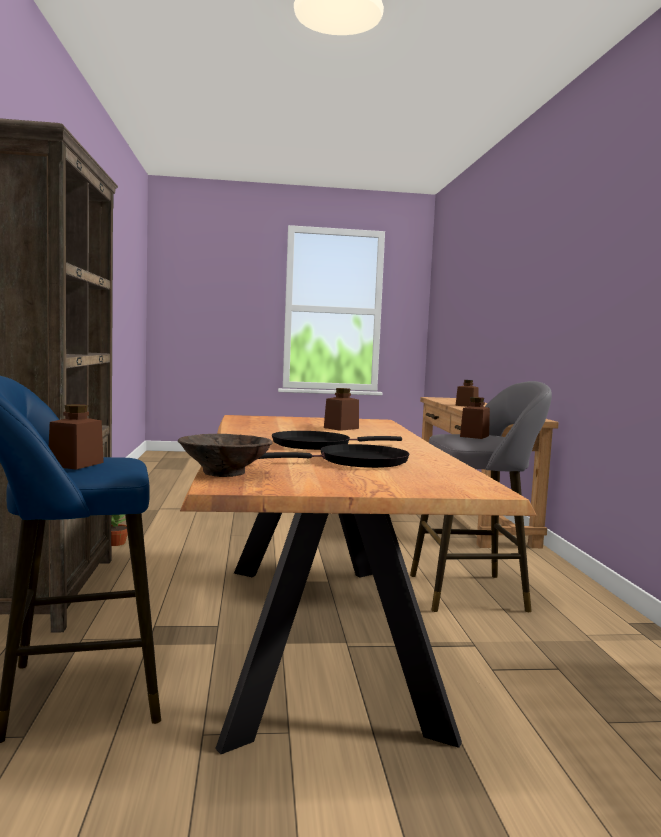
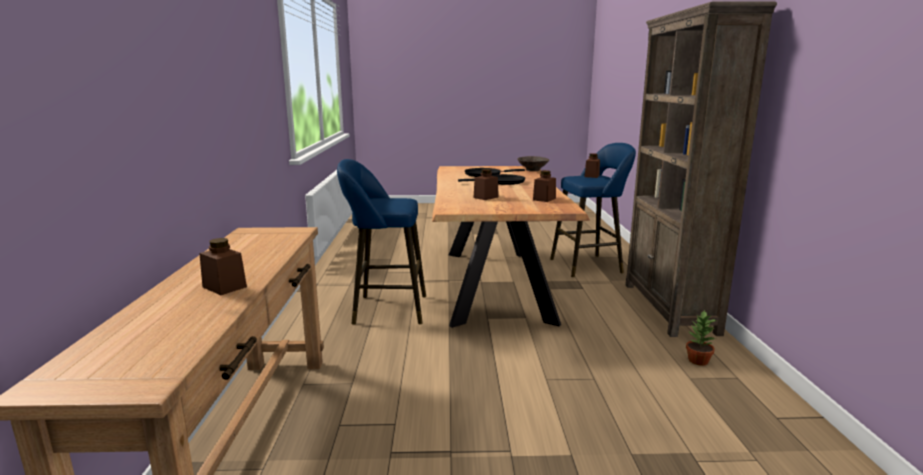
camera: 175 degrees left, 10 degrees up
grey stool [410,381,552,612] -> blue stool [337,159,426,325]
brown jar [460,397,490,439] -> brown jar moved to [533,170,556,202]

